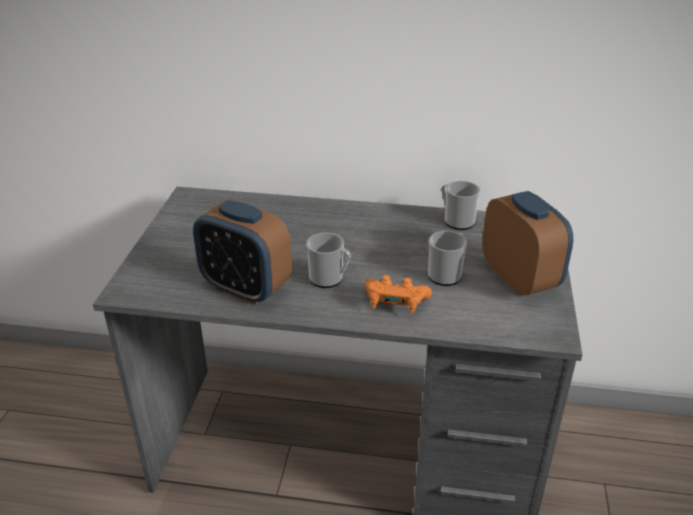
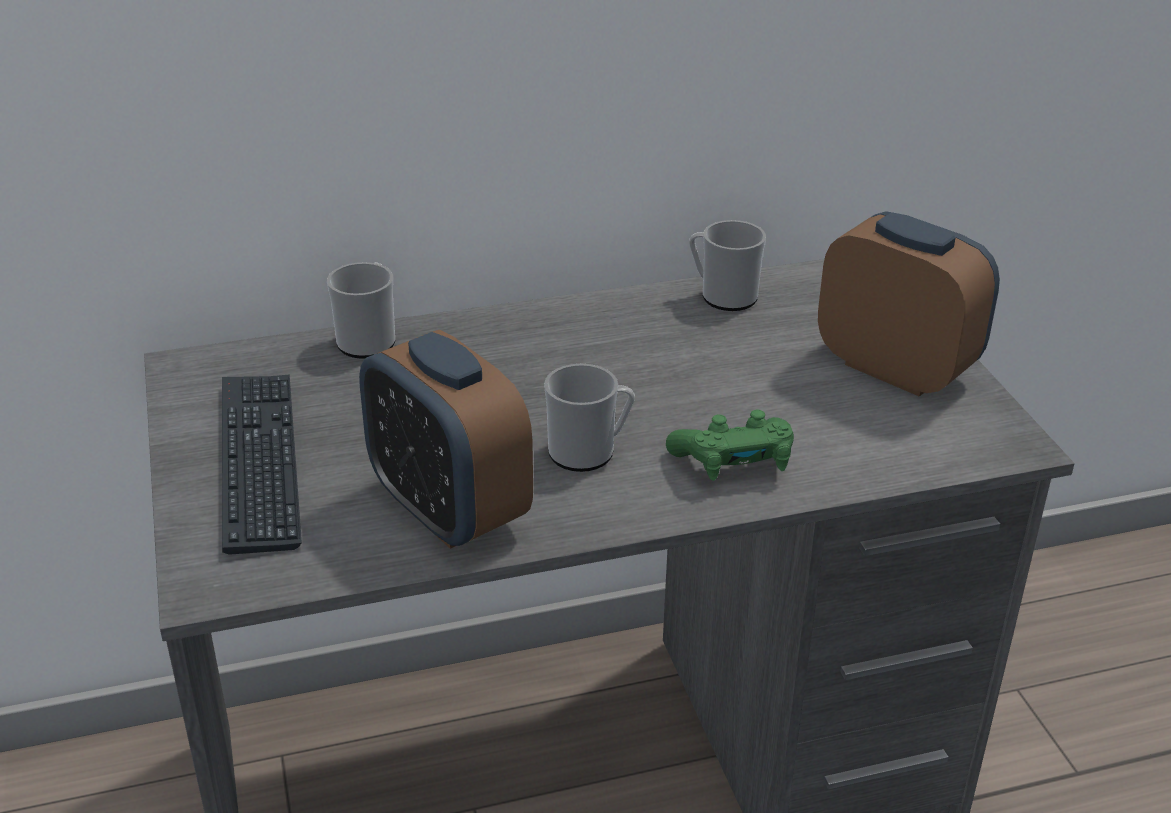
camera: 25 degrees left, 0 degrees up
alarm clock [193,200,292,304] -> alarm clock turned 45 degrees clockwise [359,330,533,549]
orange game controller [365,275,432,313] -> green game controller [666,410,794,481]
mug [428,231,467,286] -> mug moved to [327,262,395,359]
none -> keyboard [222,375,302,555]

